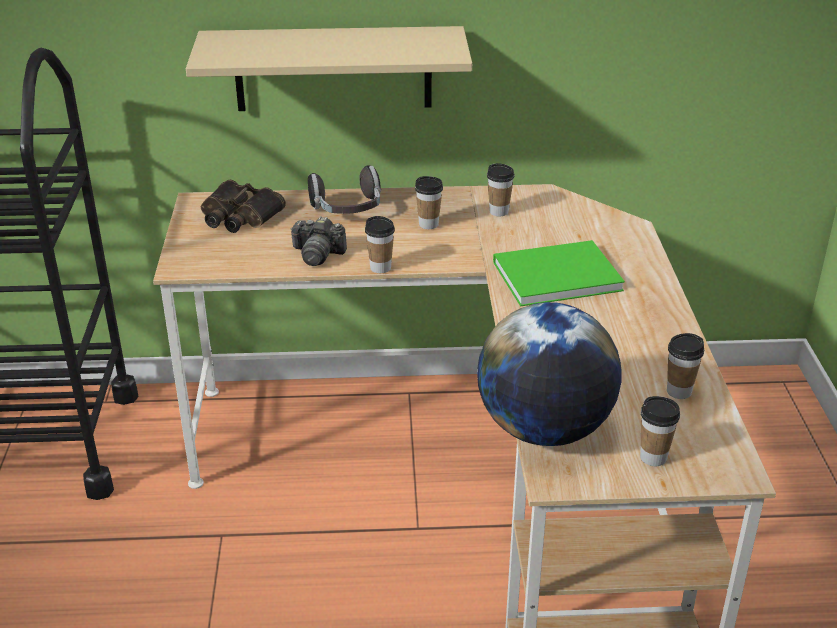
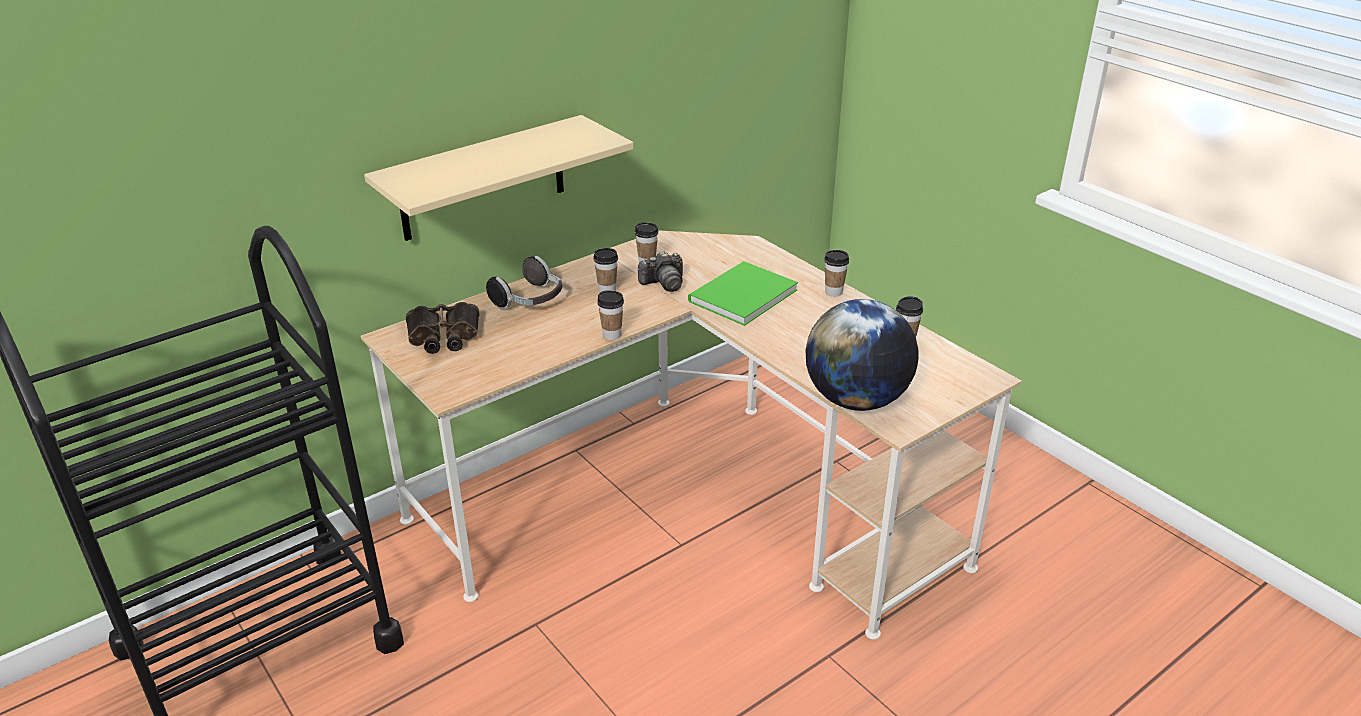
camera: 35 degrees left, 0 degrees up
camera [290,216,347,266] -> camera moved to [638,251,683,292]
cup [640,396,680,466] -> cup moved to [824,250,849,297]

